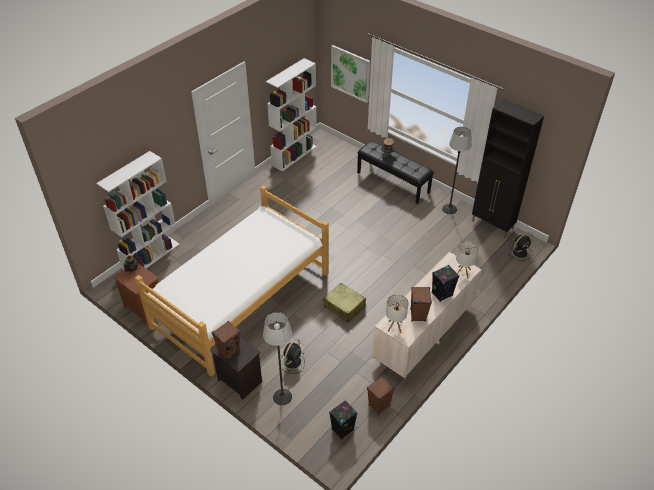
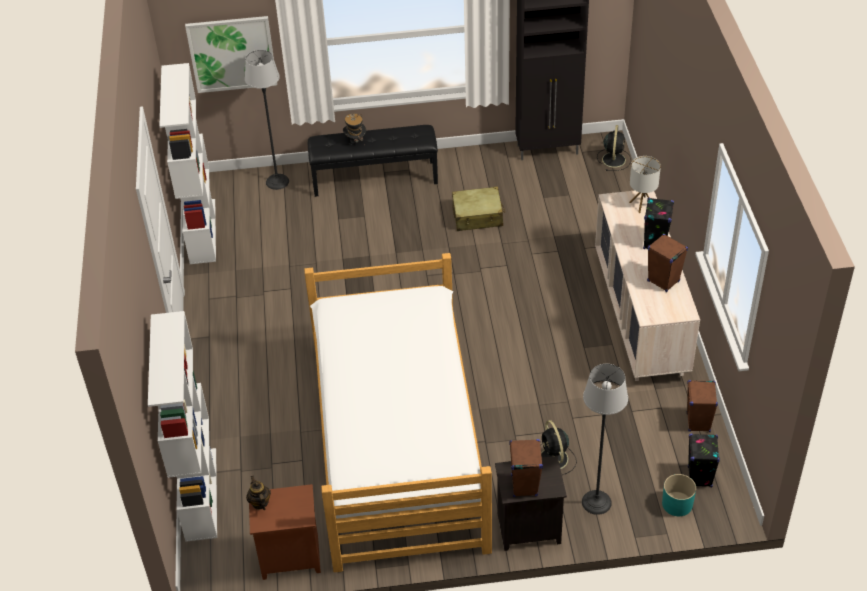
camera: 45 degrees left, 0 degrees up
beige suitcase [323,283,366,322] -> beige suitcase moved to [452,186,505,231]
table lamp [386,294,409,333] -> none
floor lamp [442,127,472,214] -> floor lamp moved to [245,50,289,190]
none -> turquoise planter [662,474,696,516]

